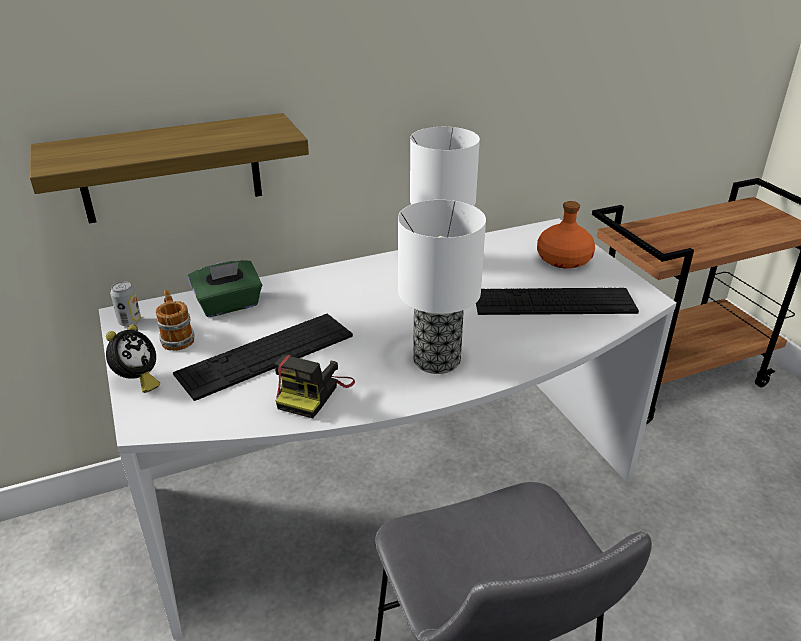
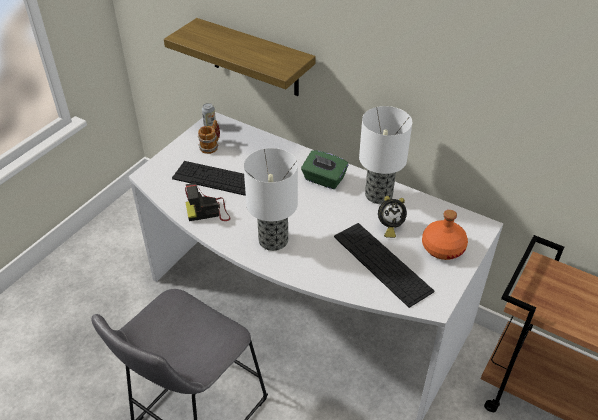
camera: 55 degrees right, 10 degrees up
alarm clock [106,324,160,393] -> alarm clock moved to [378,196,407,238]
green tissue box [188,260,262,317] -> green tissue box moved to [301,150,348,189]

